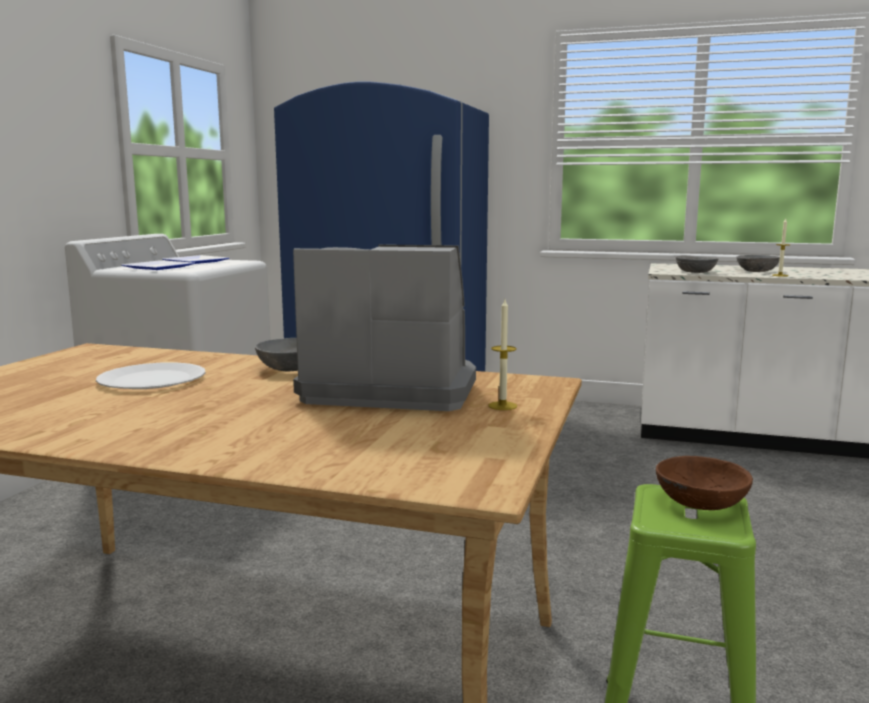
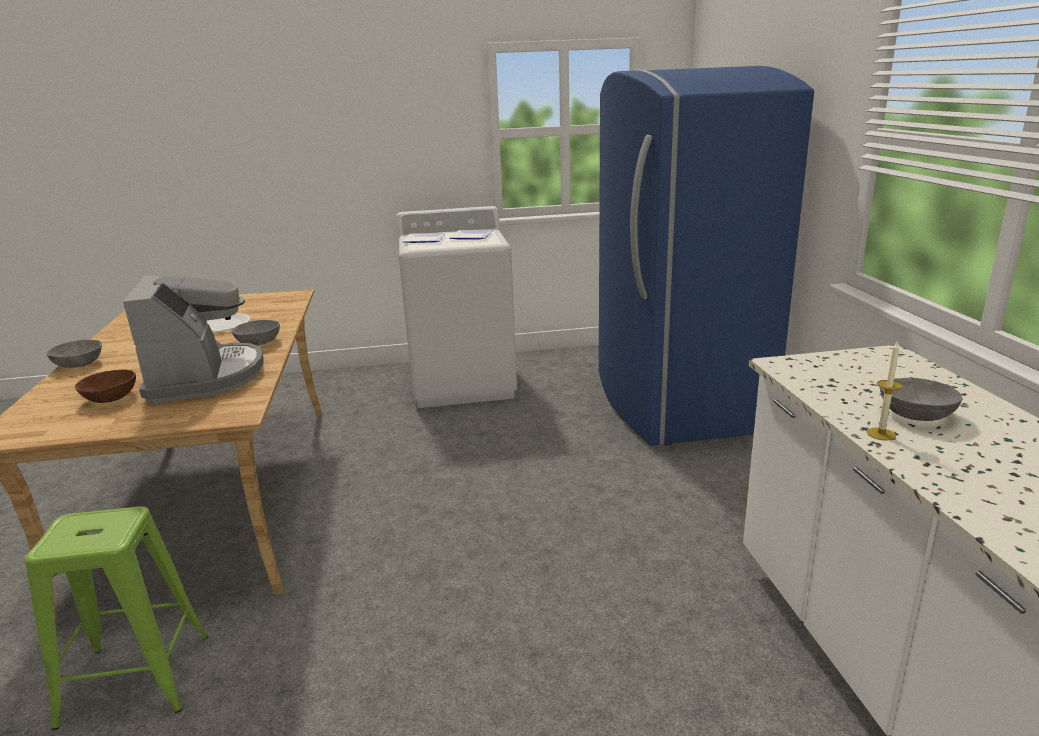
camera: 65 degrees right, 10 degrees up
candle [488,300,517,410] -> none
brown bowl [656,456,753,510] -> brown bowl moved to [75,369,136,403]
grey bowl [676,255,718,273] -> grey bowl moved to [46,340,102,368]

